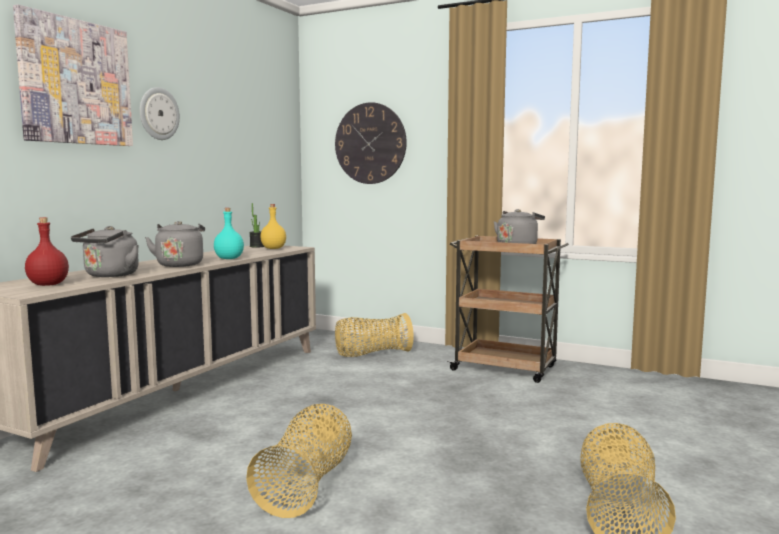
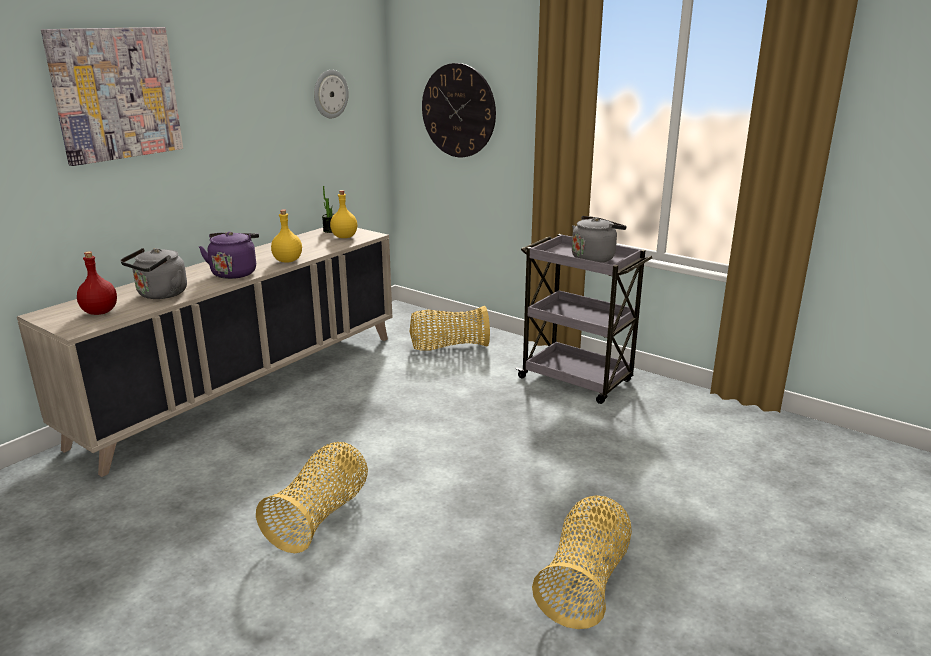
camera: 10 degrees right, 15 degrees up
wall clock [140,87,180,140] -> wall clock moved to [314,70,349,118]
grey kettle [145,221,205,267] -> purple kettle [199,231,259,279]
turquoise bottle [214,208,244,259] -> yellow bottle [271,209,302,263]
brown cart [447,236,569,383] -> grey cart [515,234,652,404]

